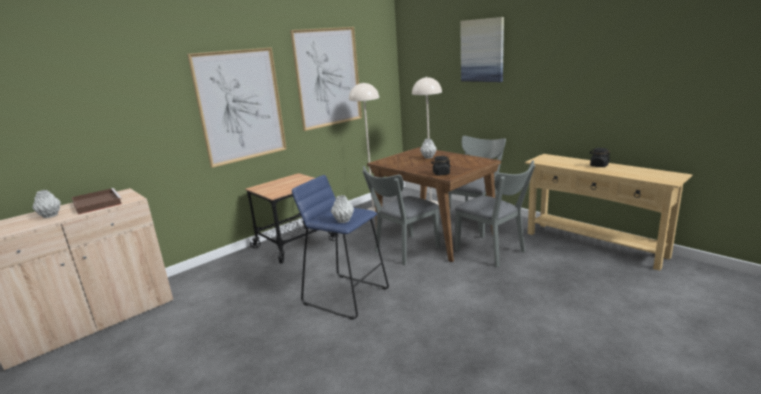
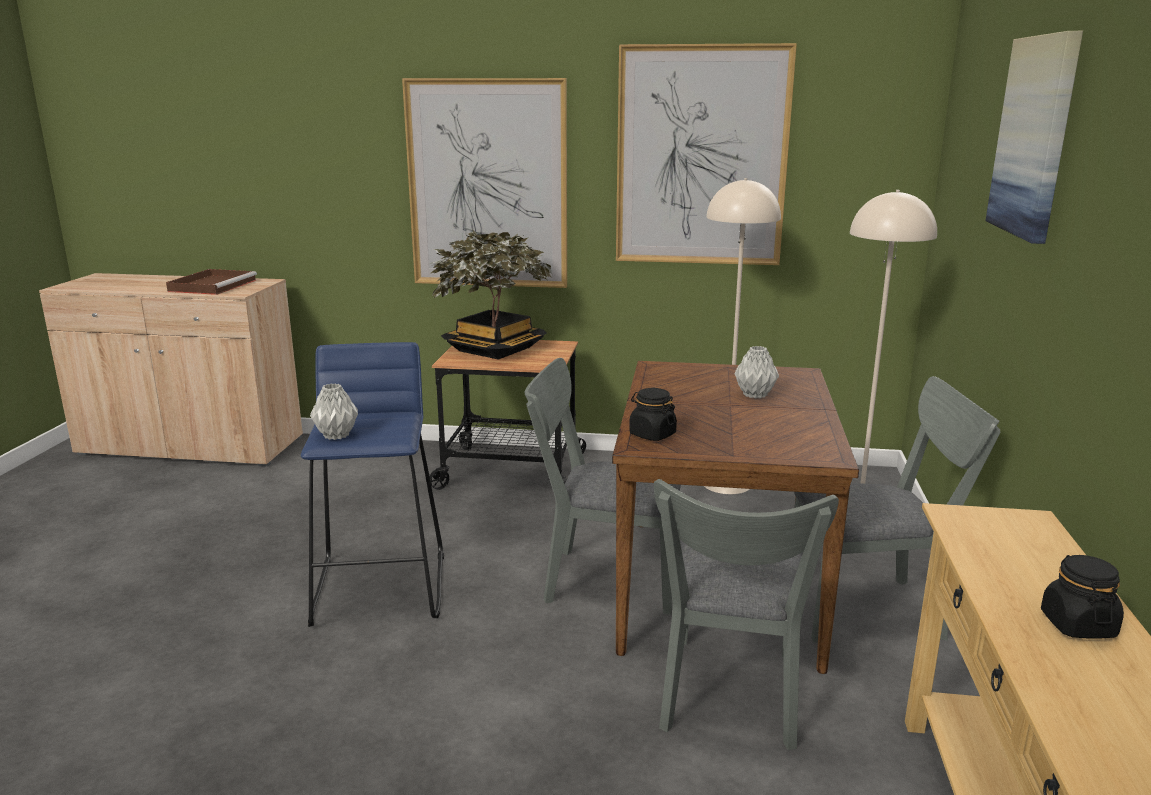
camera: 50 degrees right, 0 degrees up
grey vase [32,190,61,218] -> none
none -> potted plant [429,229,553,360]

